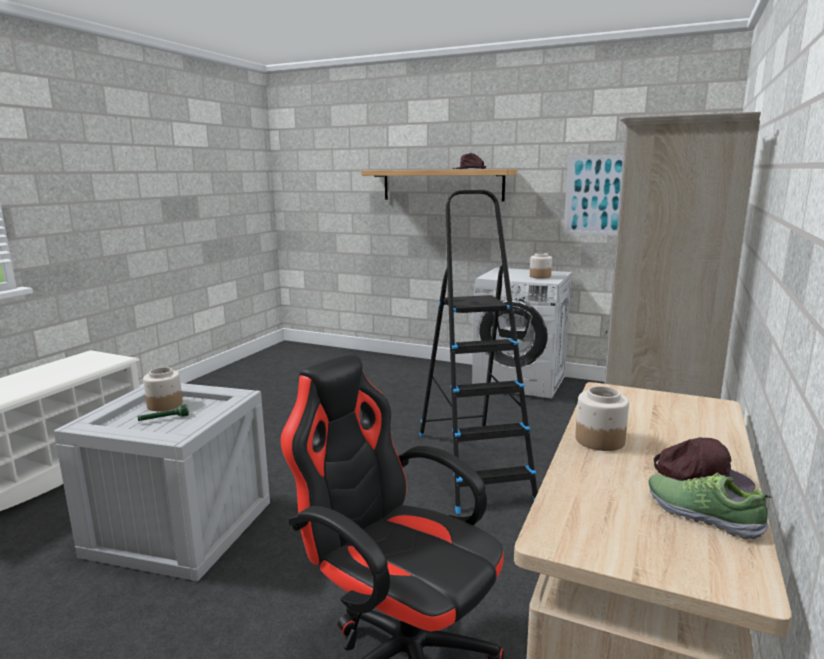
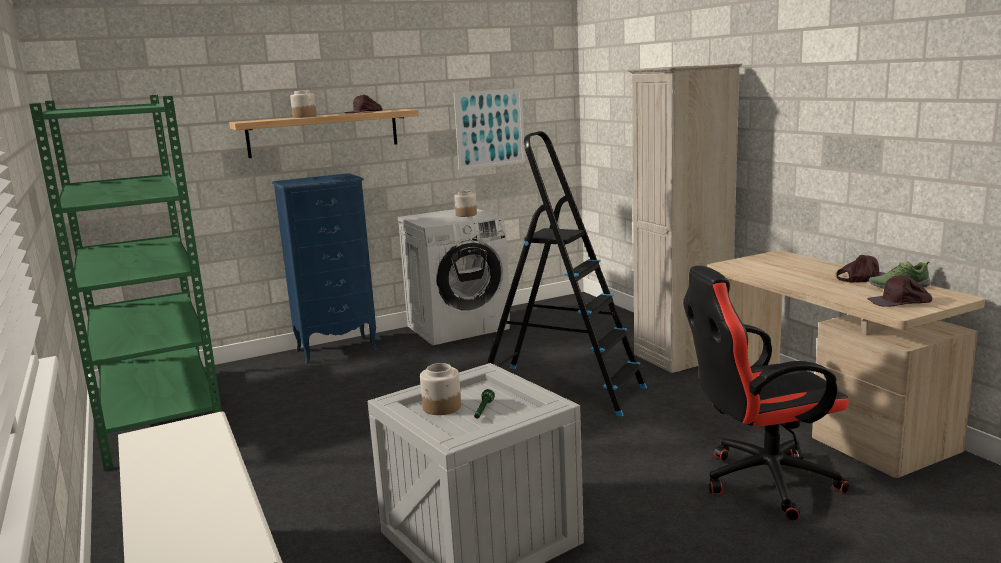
camera: 50 degrees left, 0 degrees up
jar [575,386,629,451] -> jar moved to [290,90,317,118]
none -> green bookcase [29,95,222,470]
none -> blue dresser [272,173,378,364]
none -> brown cap [868,275,932,307]

